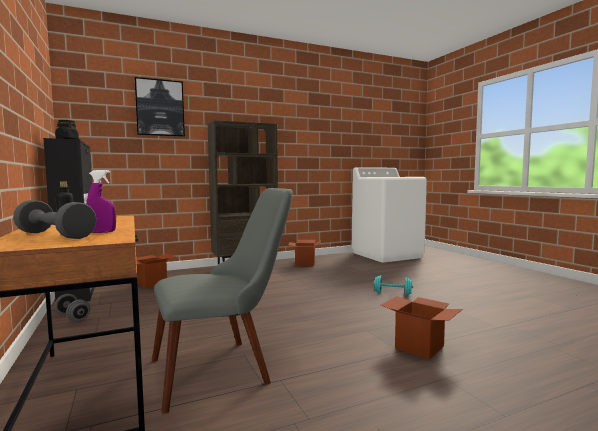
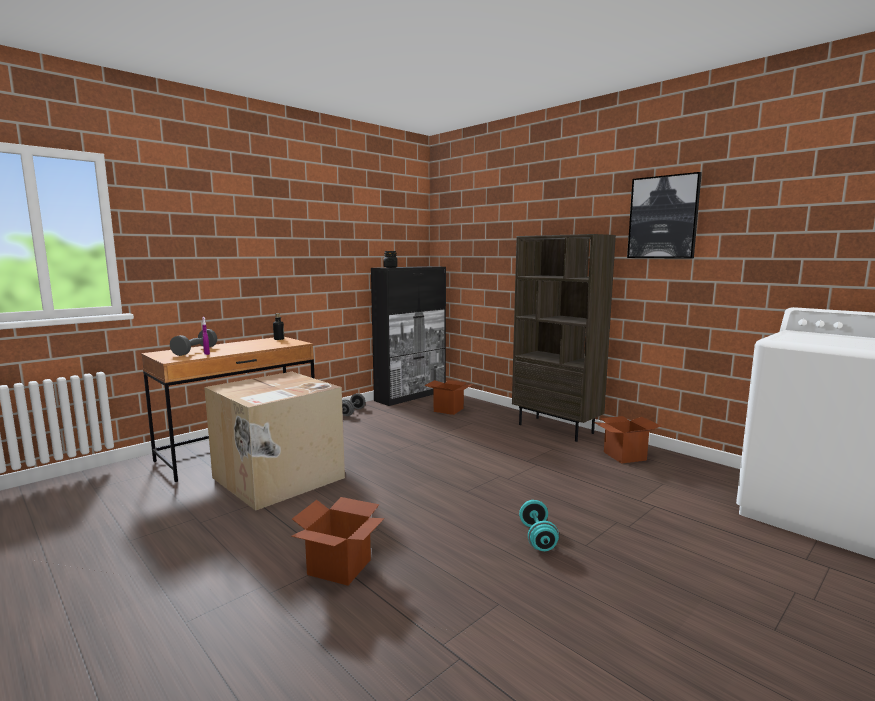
camera: 70 degrees right, 5 degrees up
picture [135,77,185,137] -> picture moved to [627,172,702,259]
grey chair [152,188,293,414] -> cardboard box [204,372,345,511]

